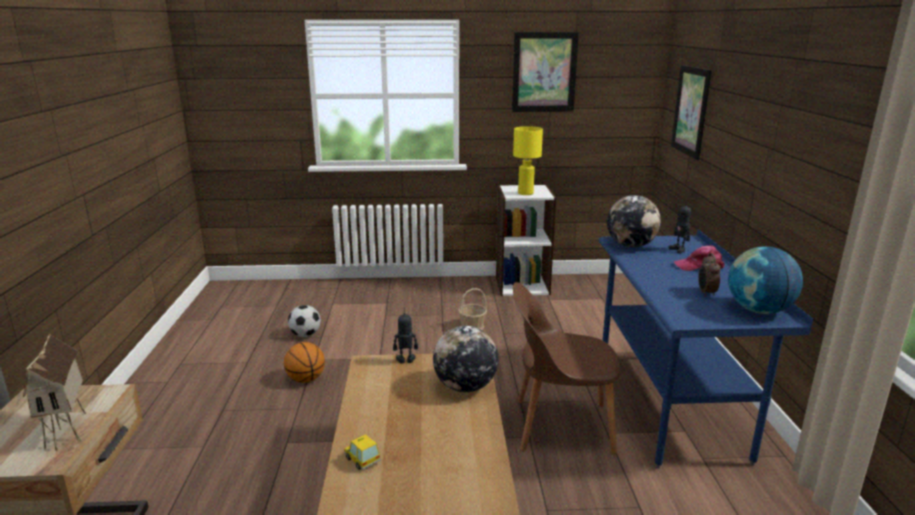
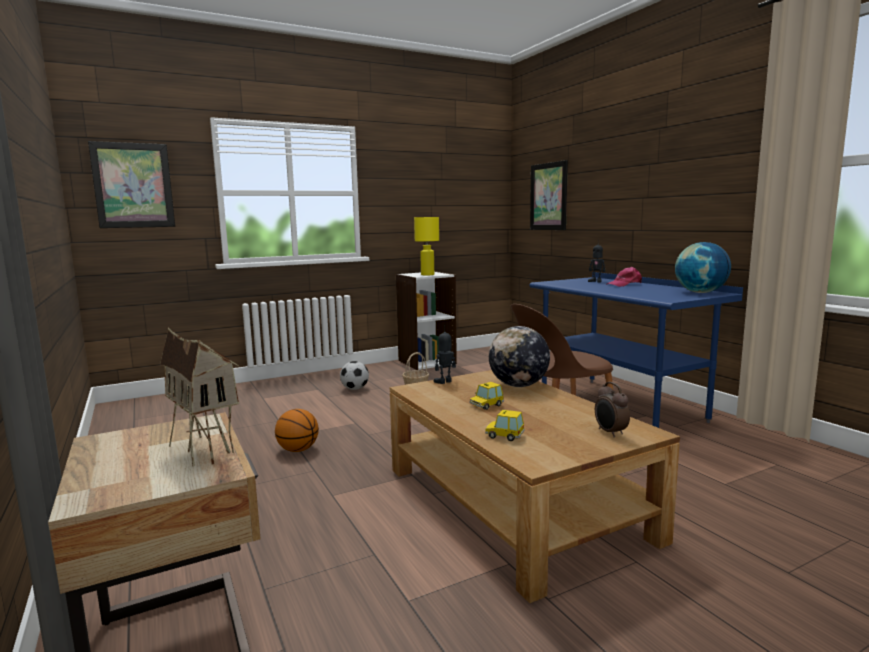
camera: 25 degrees left, 10 degrees down
football [288,305,321,337] -> football moved to [340,361,369,390]
picture [512,32,579,112] -> picture moved to [88,141,175,228]
globe [607,195,661,248] -> none
alarm clock [698,253,721,297] -> alarm clock moved to [595,382,630,438]
none -> toy car [469,382,504,410]

